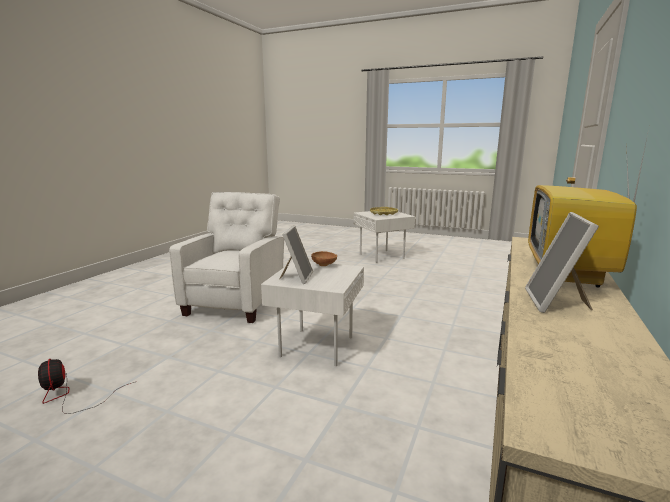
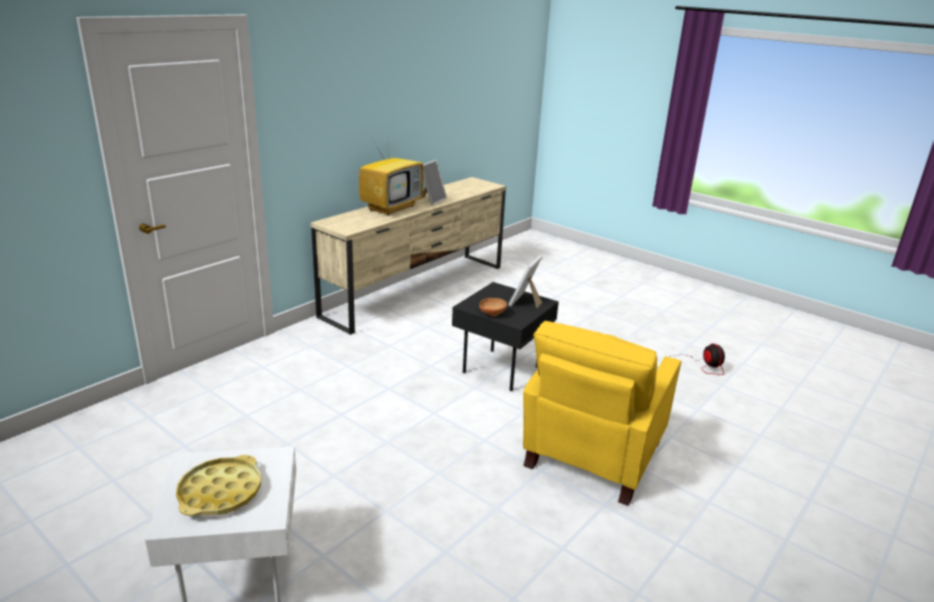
camera: 165 degrees left, 10 degrees up
white armchair [169,192,284,323] -> yellow armchair [523,321,681,506]
white side table [261,261,364,366] -> black side table [452,282,559,391]

